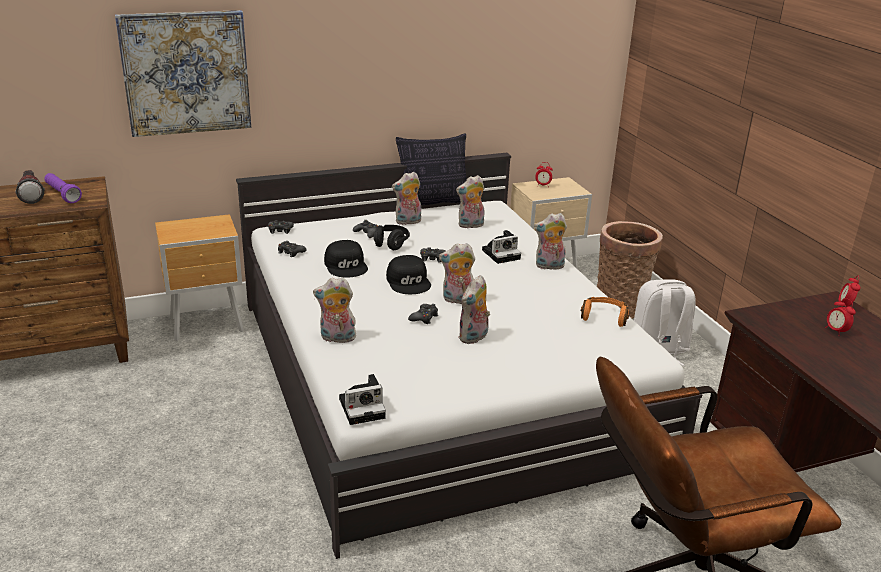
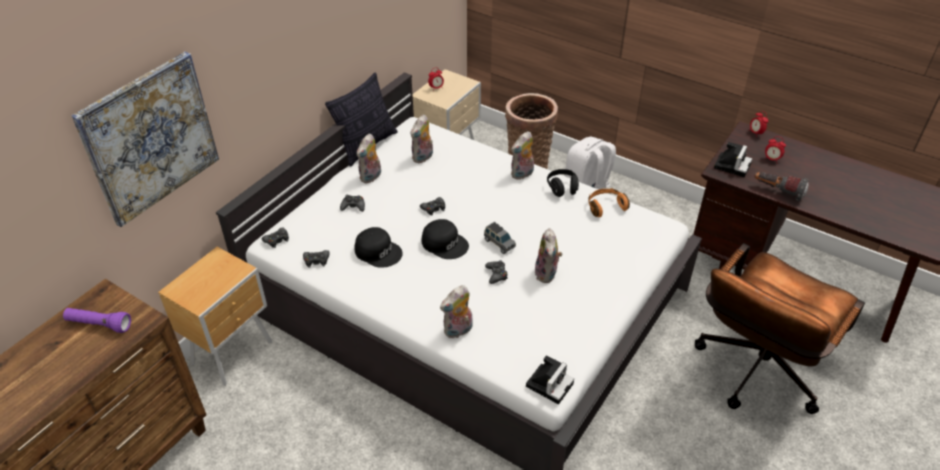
camera: 35 degrees left, 15 degrees up
flashlight [15,170,45,204] -> flashlight moved to [754,172,809,201]
black headphones [373,225,410,250] -> black headphones moved to [547,169,579,197]
plush toy [439,243,475,304] -> grey toy car [484,222,516,254]
camera [482,230,521,264] -> camera moved to [714,142,752,177]

